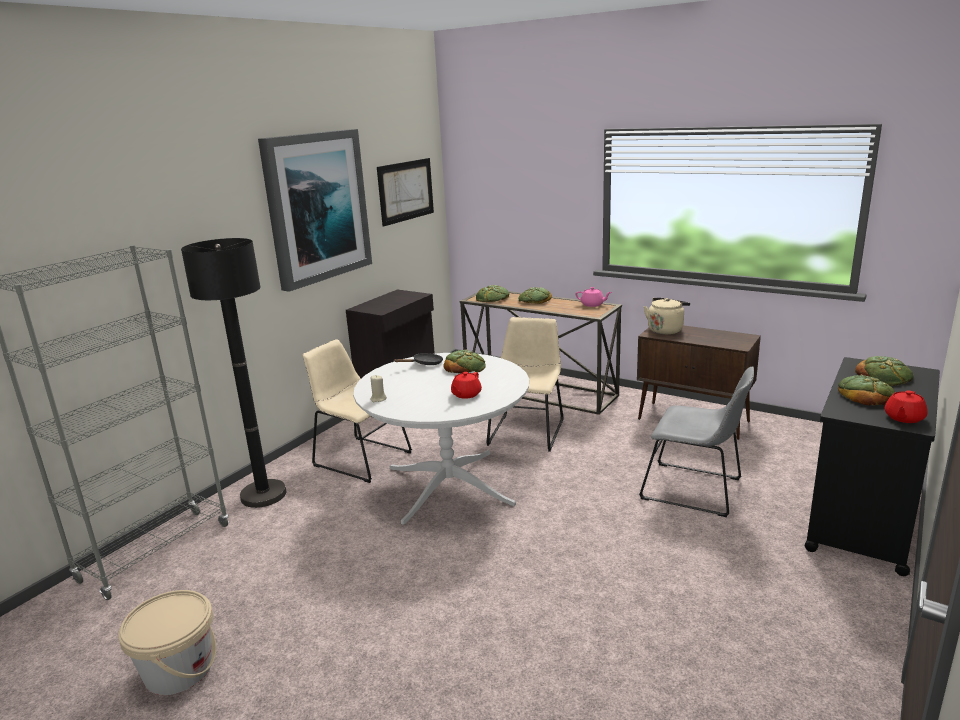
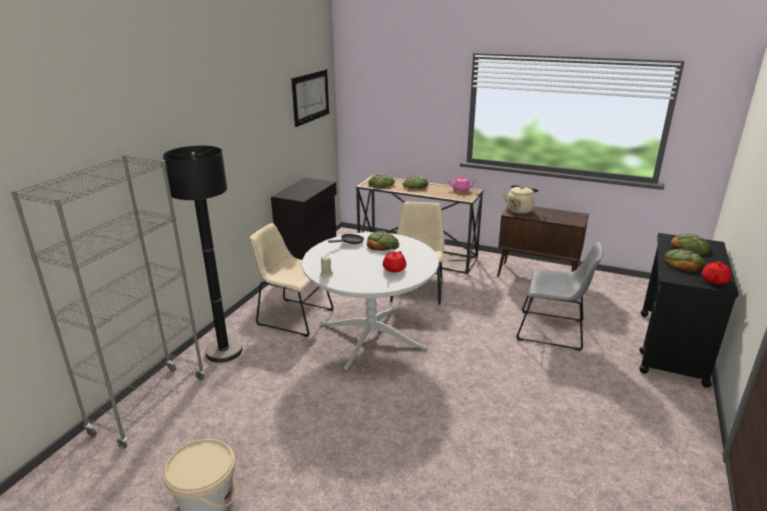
camera: 10 degrees left, 5 degrees up
picture [258,129,372,292] -> none

